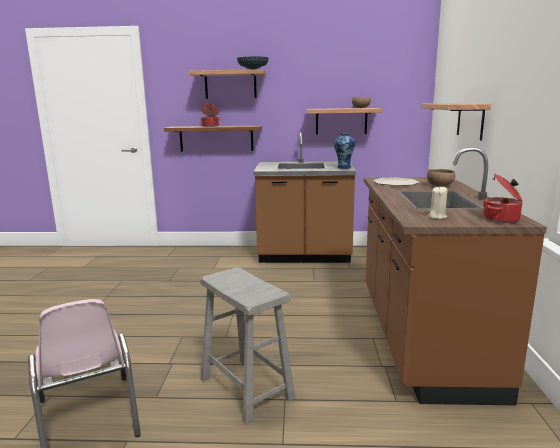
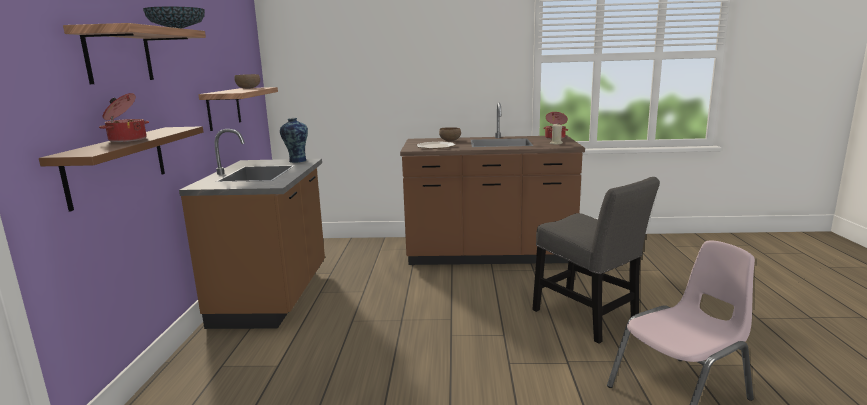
camera: 90 degrees left, 0 degrees up
grey stool [200,268,295,424] -> grey chair [532,177,660,344]
shelf [421,103,491,140] -> none

